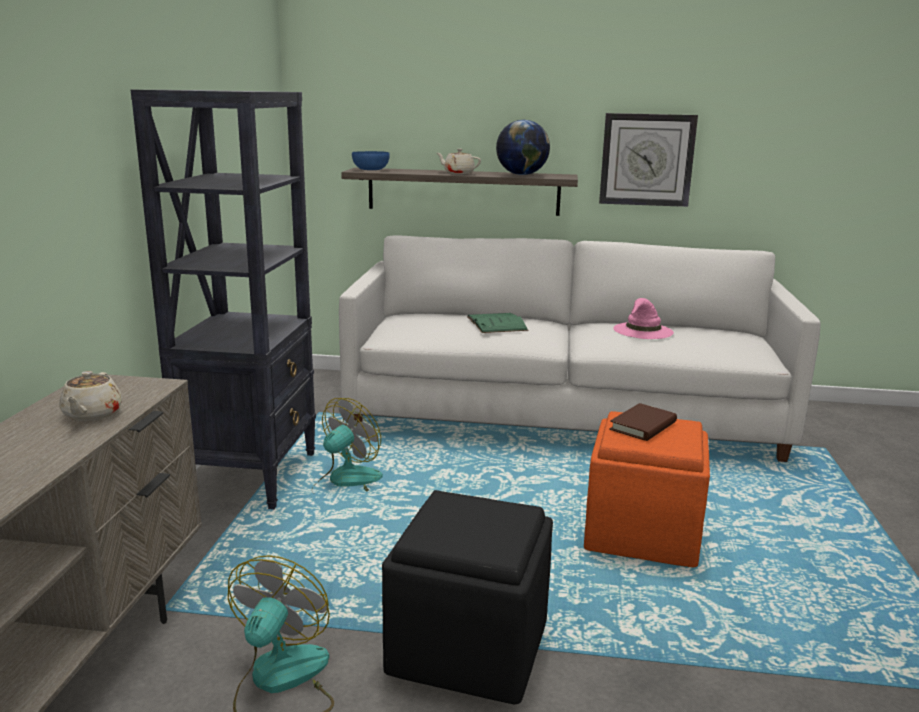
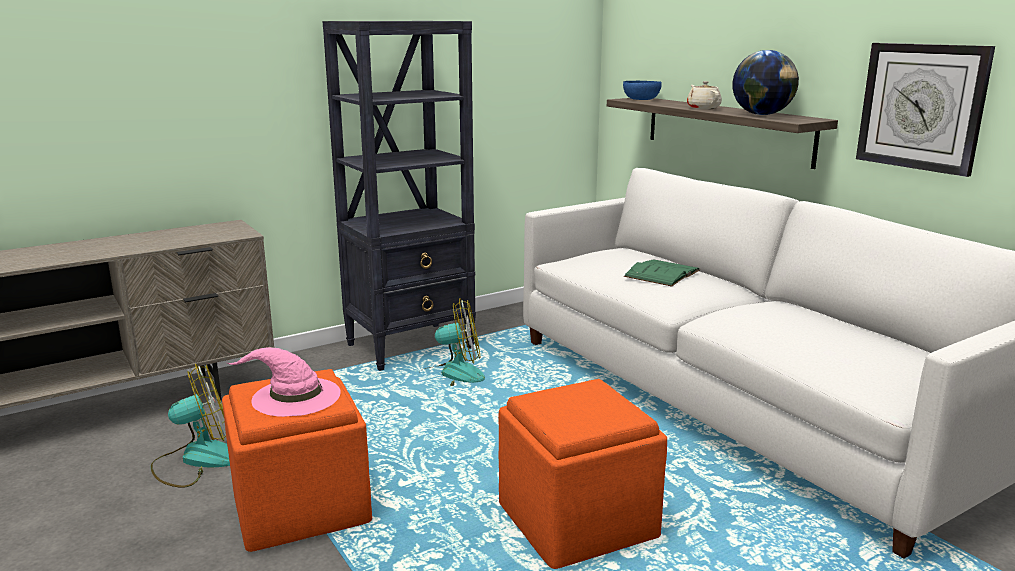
camera: 50 degrees right, 0 degrees up
beige teapot [59,371,122,421] -> none
black ottoman [382,490,553,704] -> orange ottoman [222,369,372,552]
brown book [609,403,677,441] -> none
pink hat [613,298,674,339] -> pink hat moved to [227,347,341,417]

